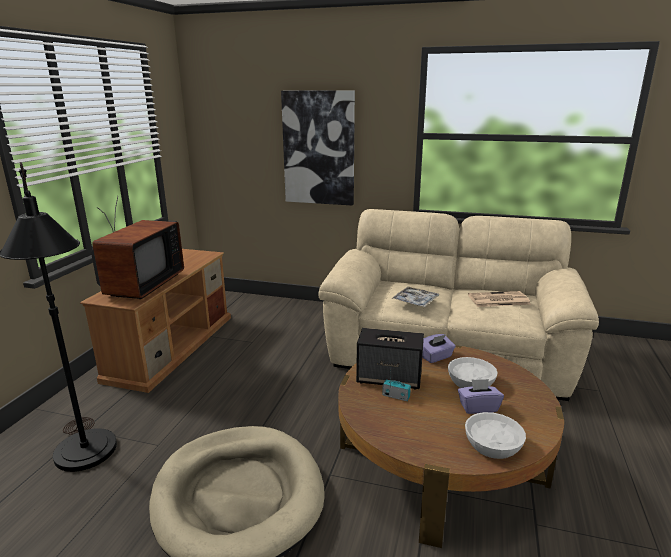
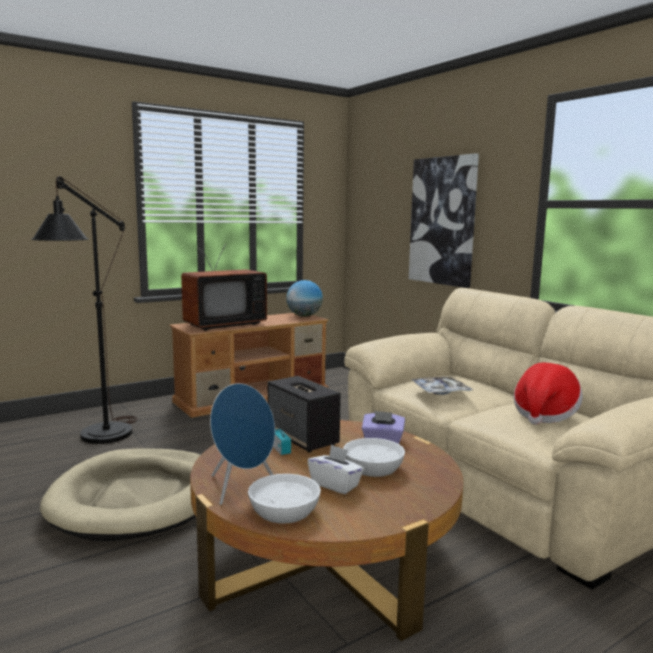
camera: 40 degrees right, 10 degrees down
purple tissue box [458,379,504,414] -> white tissue box [308,444,364,494]
newspaper [468,291,531,307] -> hat [514,363,583,425]
none -> blue speaker [210,383,275,505]
none -> globe [286,280,323,317]

